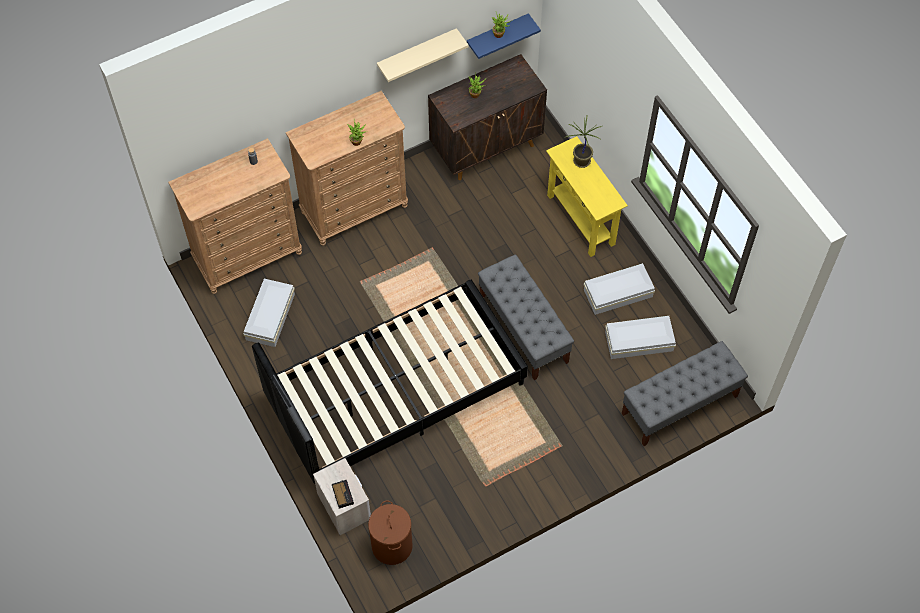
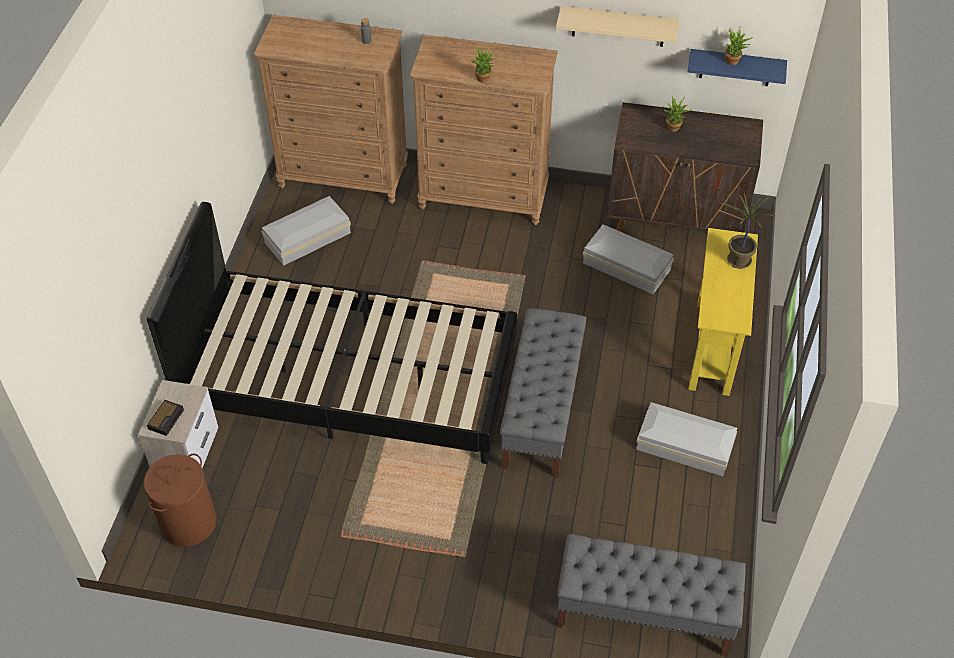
camera: 40 degrees right, 10 degrees down
white storage box [605,316,676,359] -> white storage box moved to [583,224,674,294]

